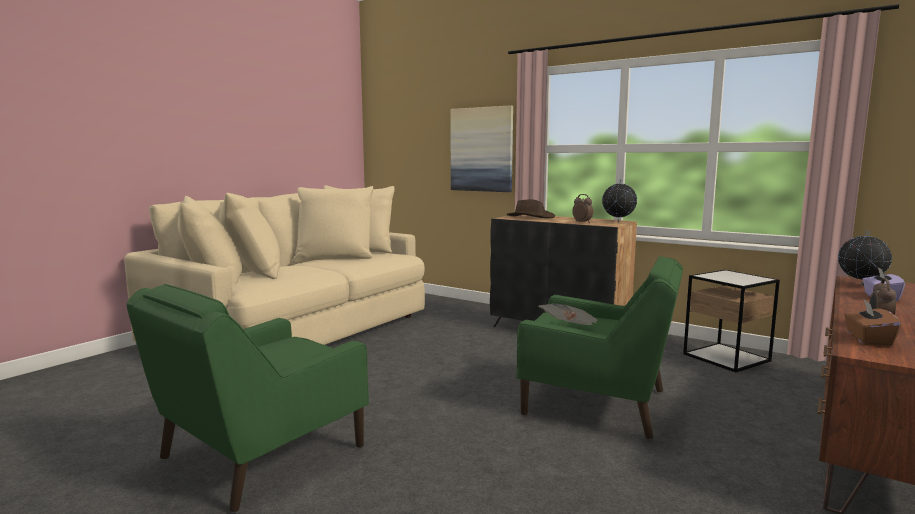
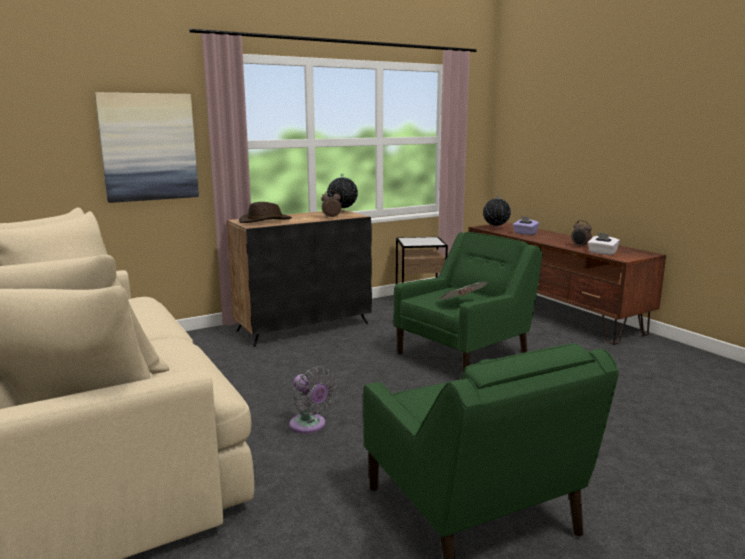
camera: 65 degrees left, 5 degrees up
brown tissue box [844,300,901,347] -> white tissue box [588,233,620,255]
none -> grey fan [290,366,337,433]

